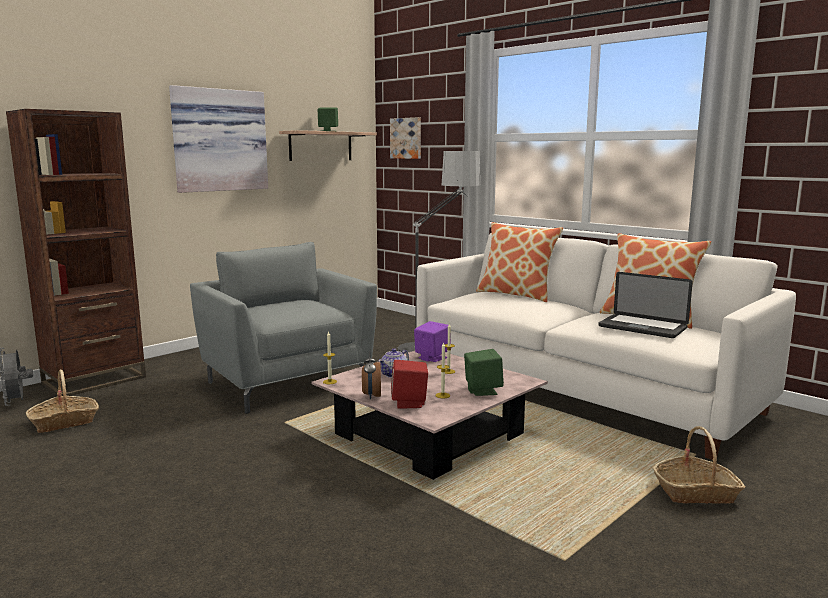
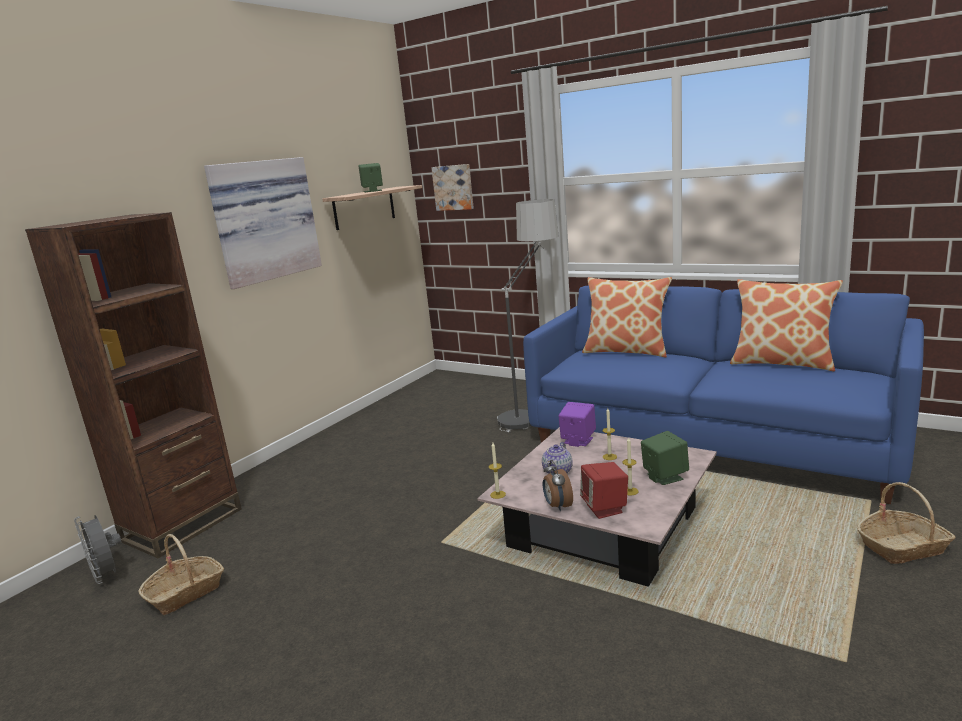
camera: 10 degrees left, 5 degrees up
grey armchair [190,242,377,414] -> none
white sofa [416,233,796,460] -> blue sofa [523,286,924,504]
laptop [598,272,693,338] -> none

